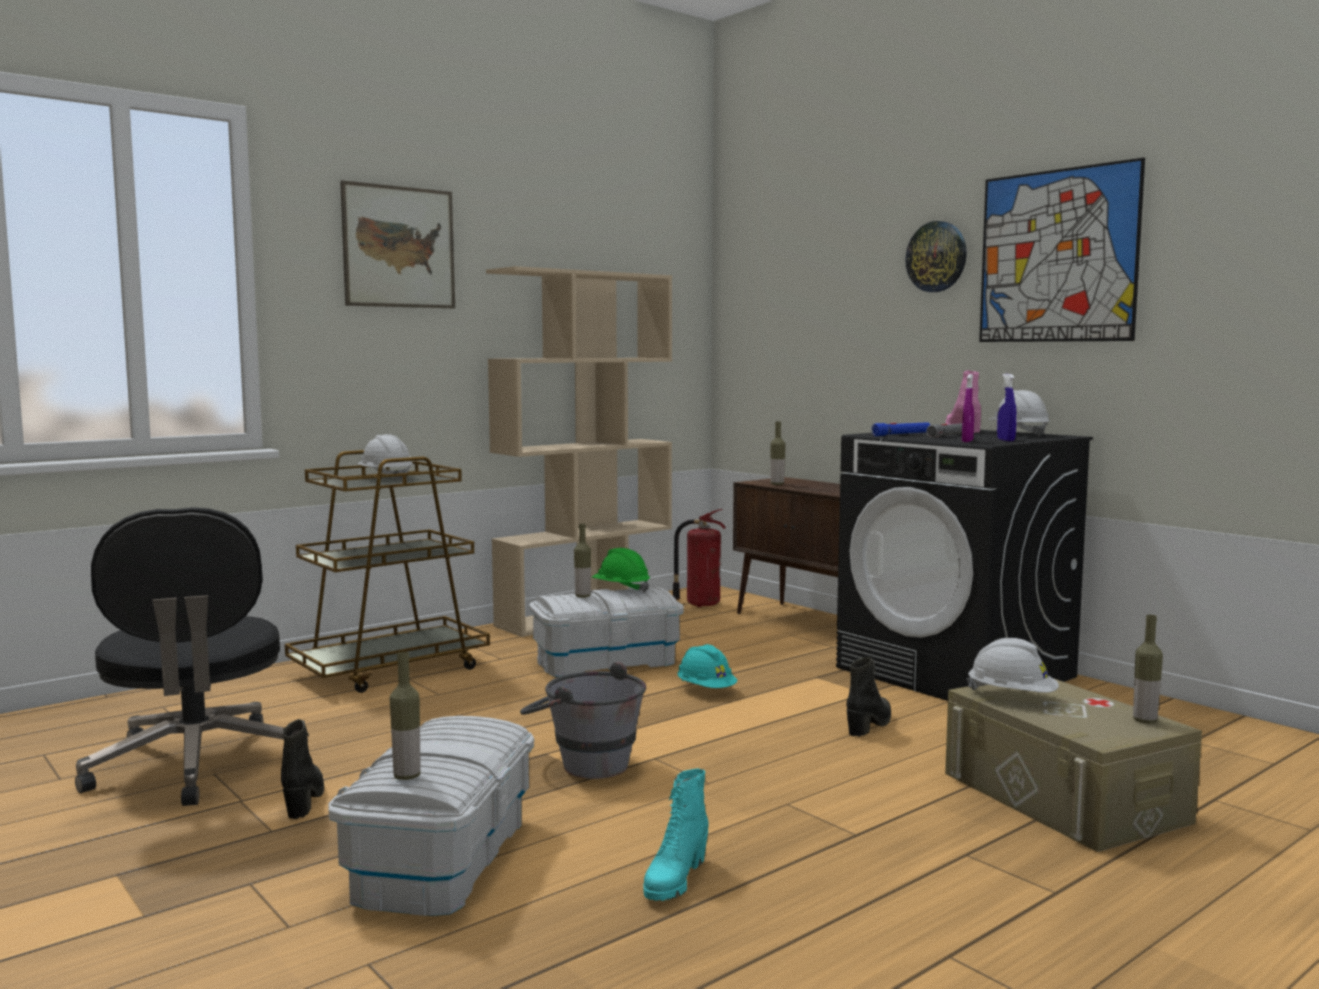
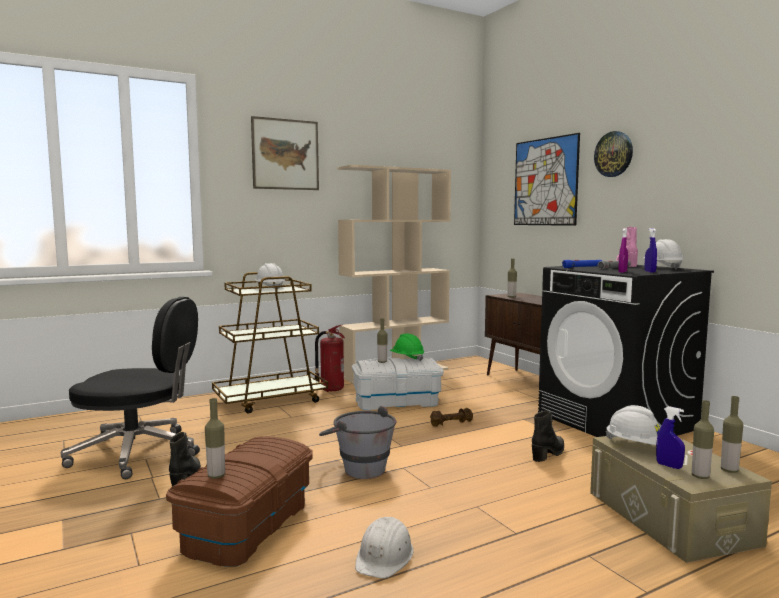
camera: 10 degrees right, 0 degrees up
black office chair [75,507,284,806] -> black office chair turned 75 degrees counterclockwise [61,297,200,479]
white storage box [328,716,534,916] -> brown storage box [166,436,313,567]
turquoise boot [643,768,709,901] -> white hard hat [355,517,414,578]
fire extinguisher [673,509,726,607] -> fire extinguisher moved to [315,325,345,392]
turquoise hard hat [677,644,737,688] -> brown dumbbell [430,408,473,427]
picture [979,157,1145,342] -> picture moved to [514,133,580,226]
none -> blue spray bottle [656,406,685,469]
none -> bottle [692,400,714,479]

